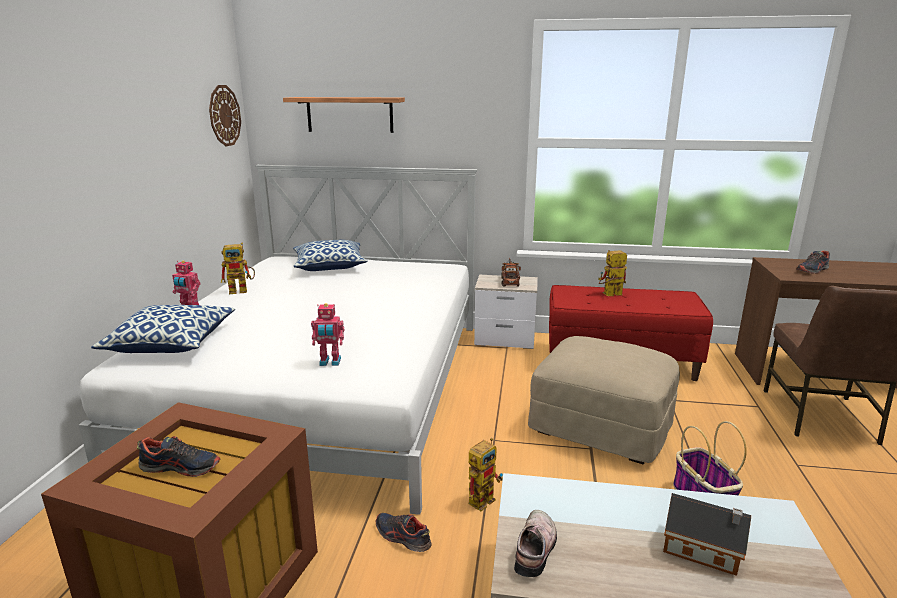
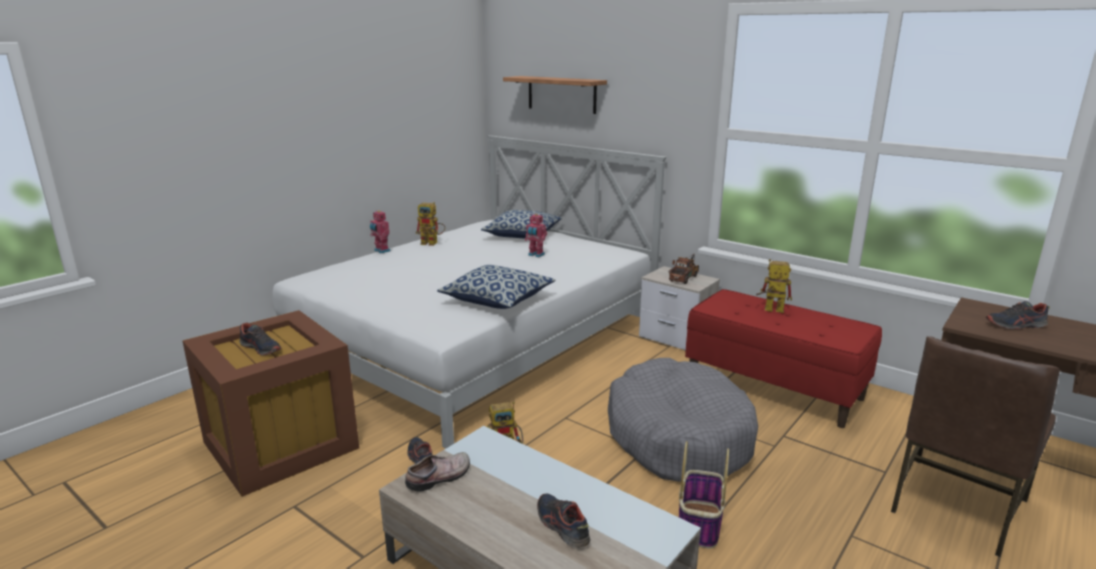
camera: 30 degrees right, 0 degrees up
pillow [91,305,235,353] -> pillow moved to [437,265,556,309]
wall clock [209,85,241,146] -> none
toy robot [311,303,344,366] -> toy robot moved to [525,214,547,257]
beige ottoman [528,336,680,464] -> grey dog bed [608,358,758,482]
toy house [663,493,751,576] -> shoe [537,493,591,548]

